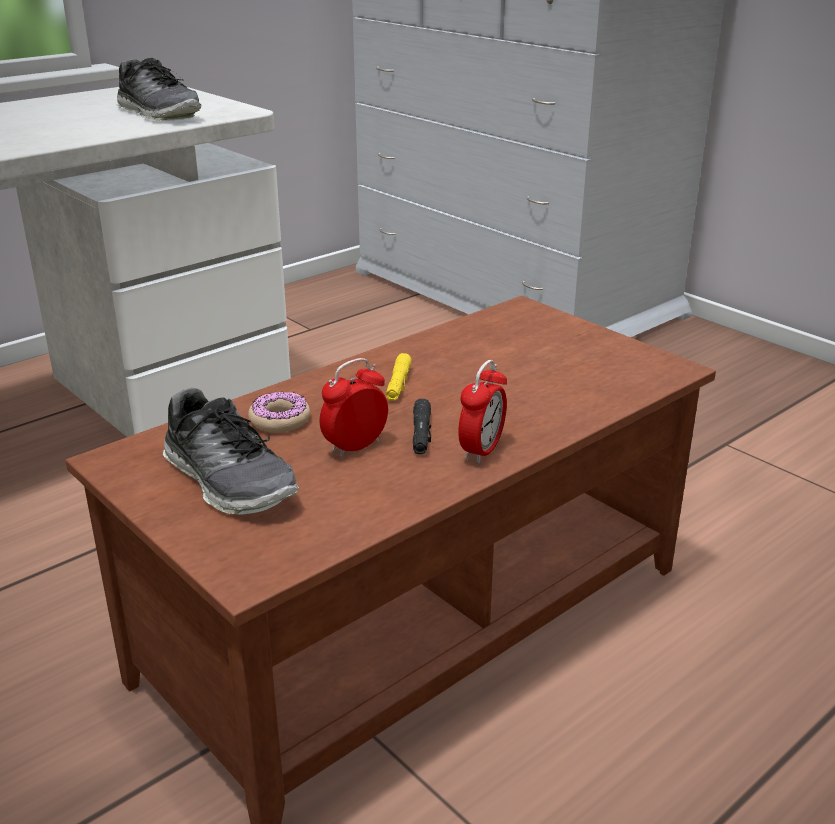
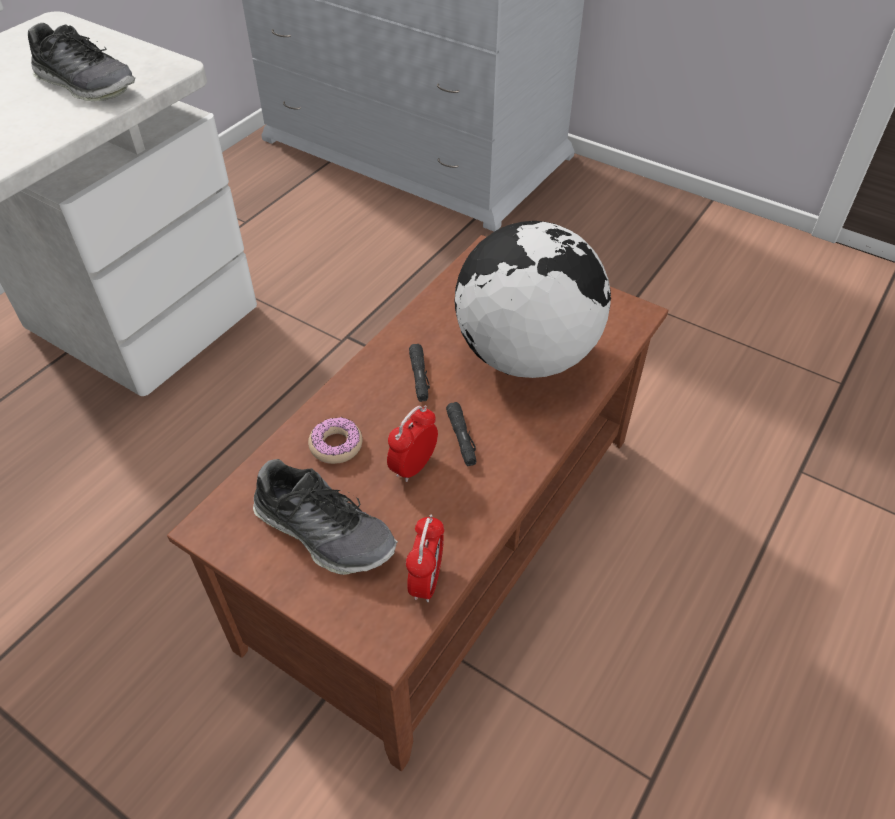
camera: 15 degrees left, 20 degrees up
yellow flashlight [386,353,412,401] -> black flashlight [409,344,430,402]
alarm clock [458,360,507,464] -> alarm clock moved to [406,515,444,602]
none -> globe [455,221,611,378]

